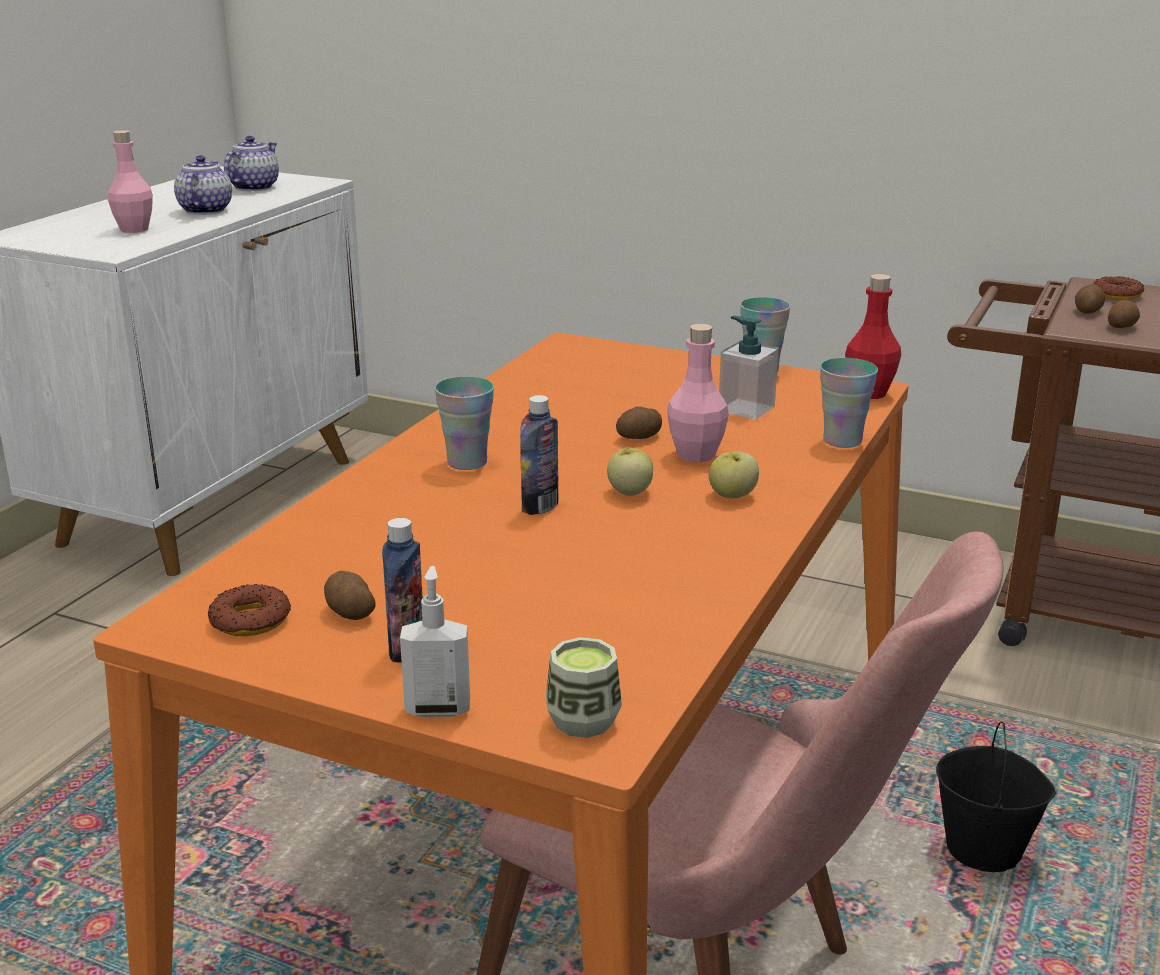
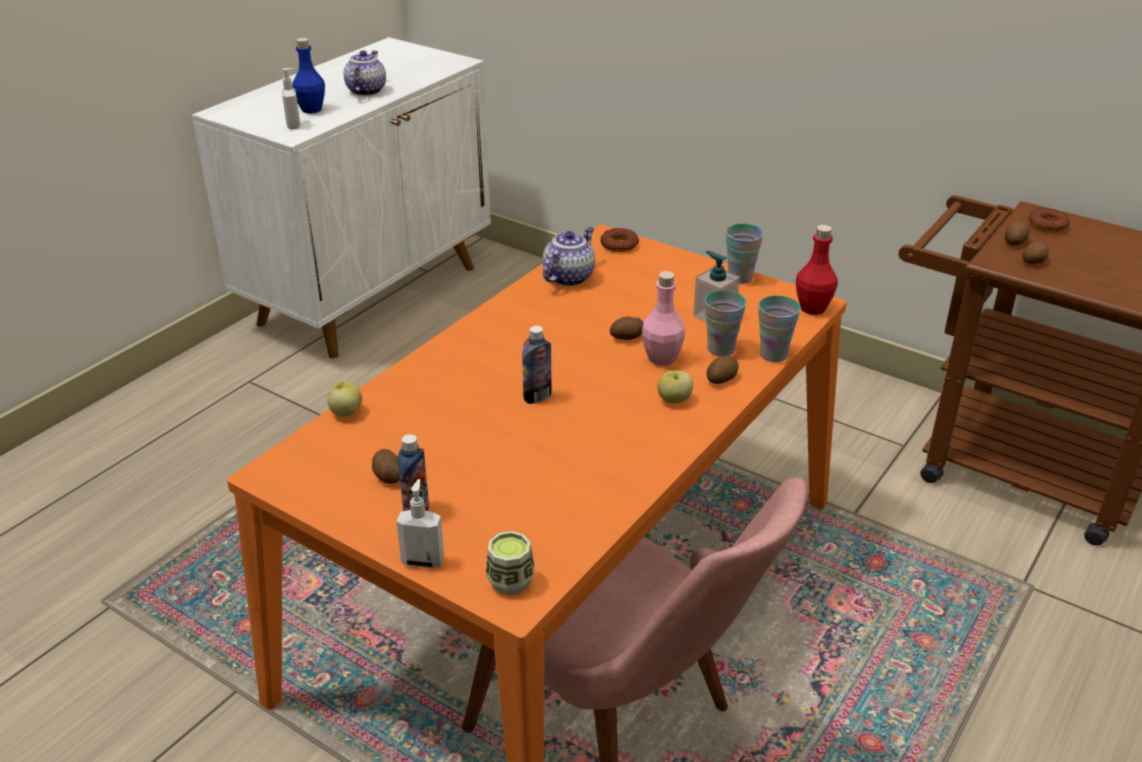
camera: 10 degrees right, 10 degrees up
pink bottle [108,130,153,233] -> blue bottle [292,38,325,114]
donut [208,584,291,636] -> donut moved to [600,228,639,252]
teapot [224,136,279,191] -> teapot moved to [543,227,595,286]
cup [435,376,494,470] -> cup moved to [705,290,746,356]
apple [607,447,653,496] -> apple moved to [327,381,362,417]
black bucket [936,721,1056,872] -> none
none -> soap dispenser [282,68,301,129]
none -> potato [707,355,739,384]

